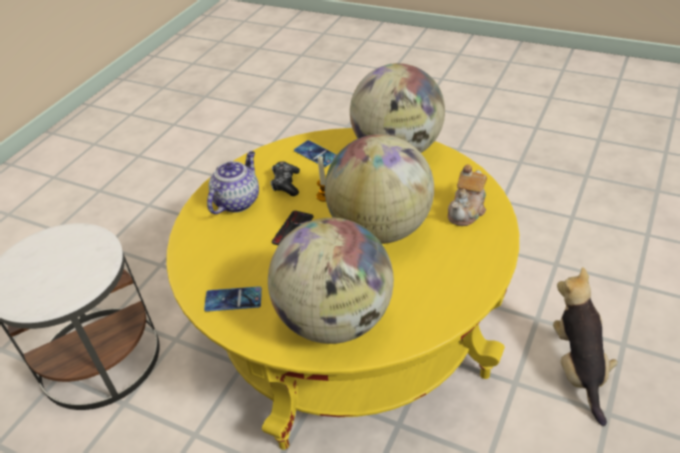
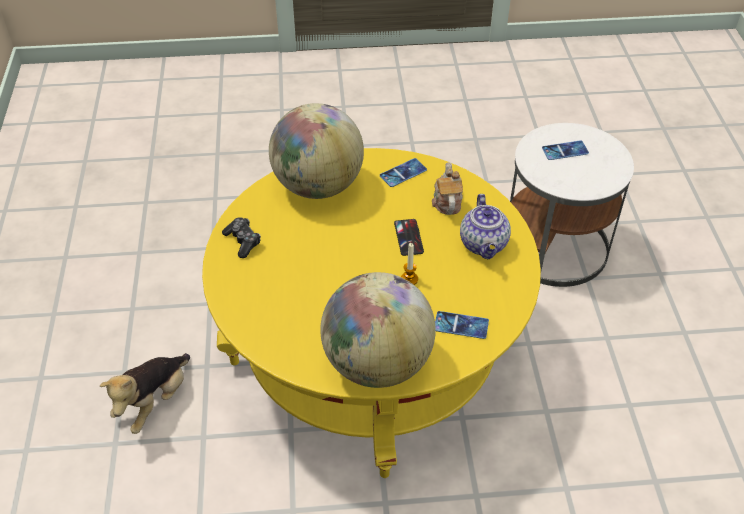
camera: 145 degrees right, 5 degrees up
game controller [270,161,300,196] -> game controller moved to [222,217,261,258]
globe [325,134,434,244] -> none
teapot [448,164,487,226] -> teapot moved to [432,162,463,215]
plush toy [553,267,618,426] -> plush toy turned 60 degrees clockwise [100,353,190,434]
none -> phone [542,140,589,160]

